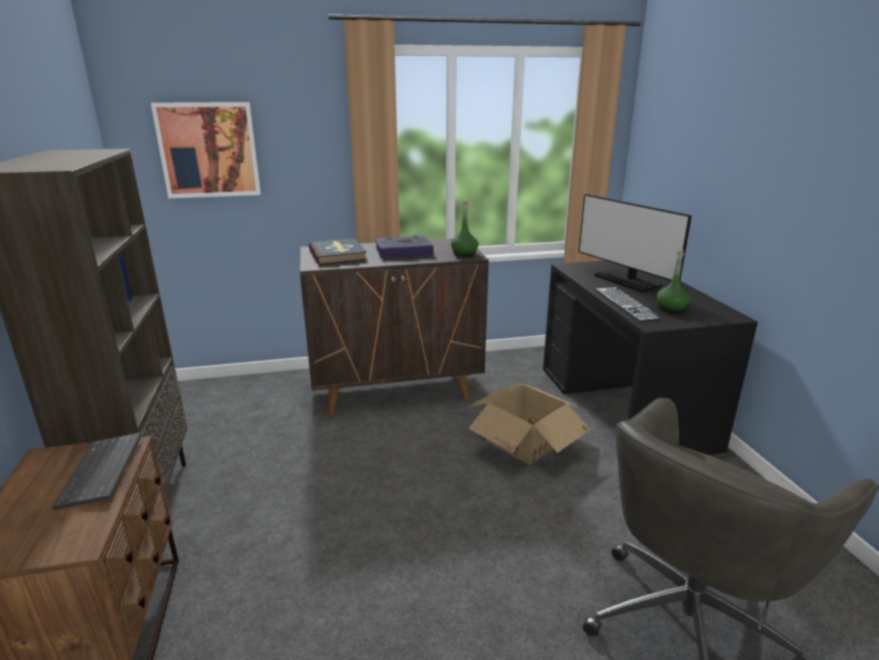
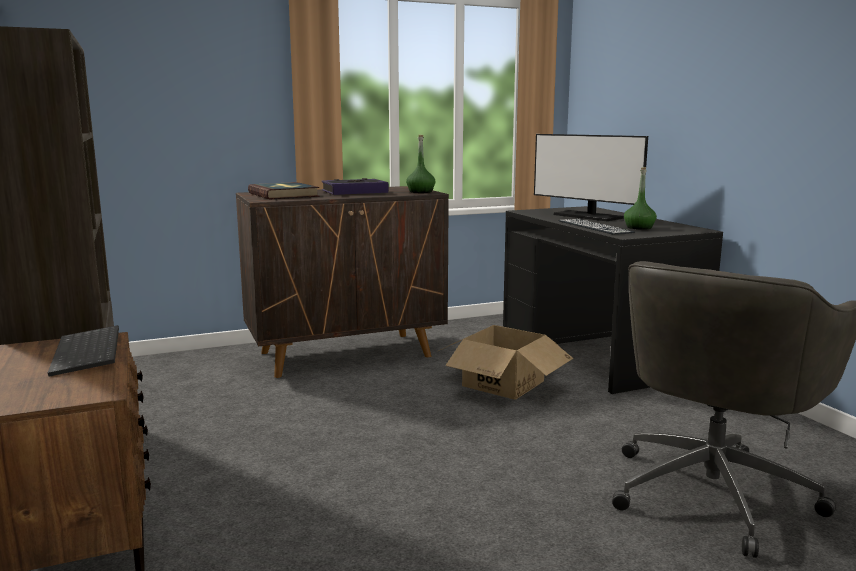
camera: 10 degrees left, 10 degrees down
picture [151,102,261,198] -> none

